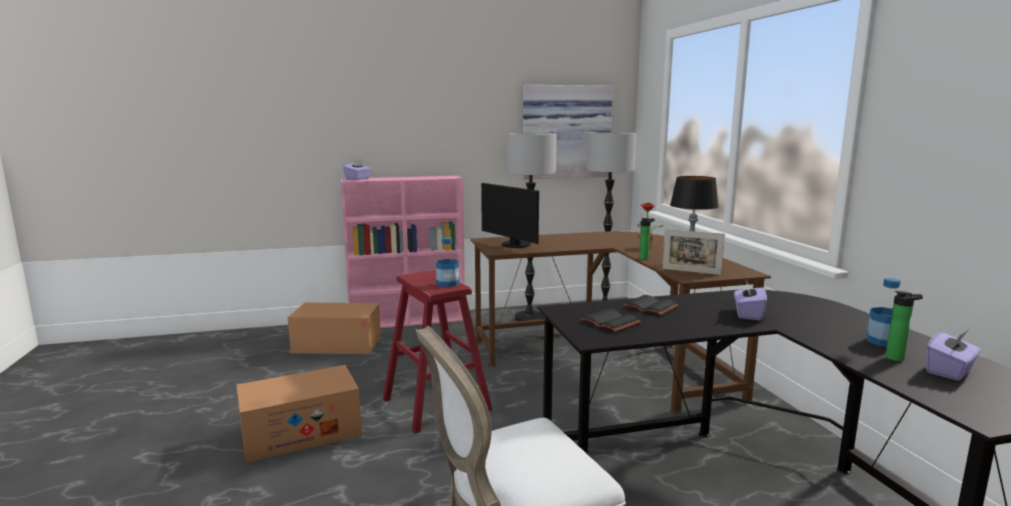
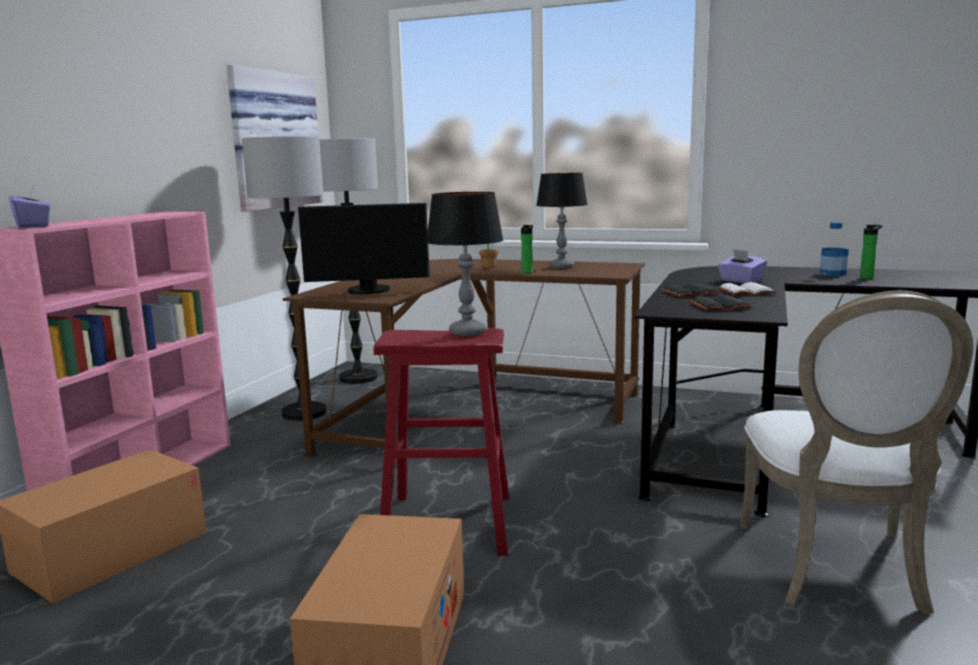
camera: 55 degrees left, 0 degrees up
bottle [436,237,459,287] -> table lamp [426,192,504,336]
picture frame [662,229,725,275] -> none
purple tissue box [926,330,981,381] -> none
none -> white book [718,282,777,296]

